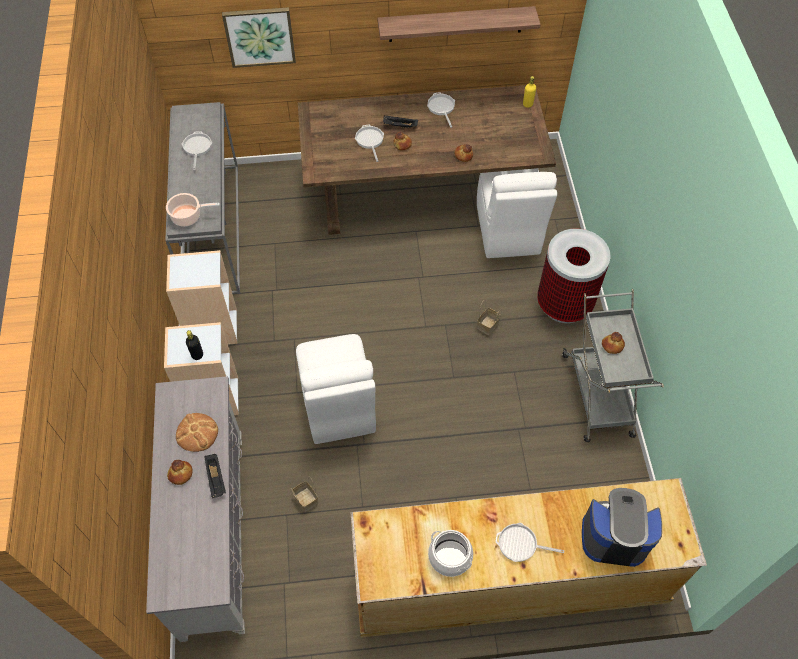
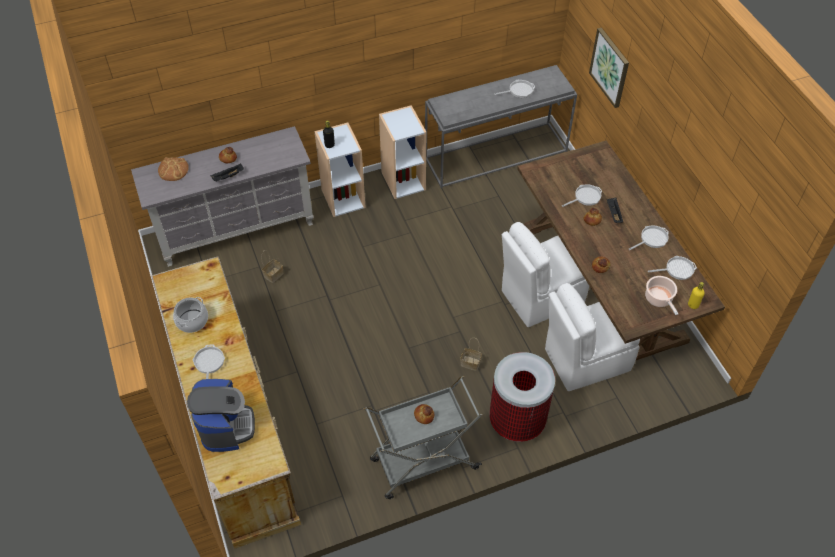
camera: 75 degrees right, 5 degrees down
cooking pot [166,193,220,227] -> cooking pot moved to [645,276,678,315]
bread [176,413,218,452] -> bread moved to [158,157,189,181]
white chair [296,334,376,444] -> white chair moved to [502,222,589,327]
shelf [378,6,540,42] -> none
none -> frying pan [648,256,697,280]

